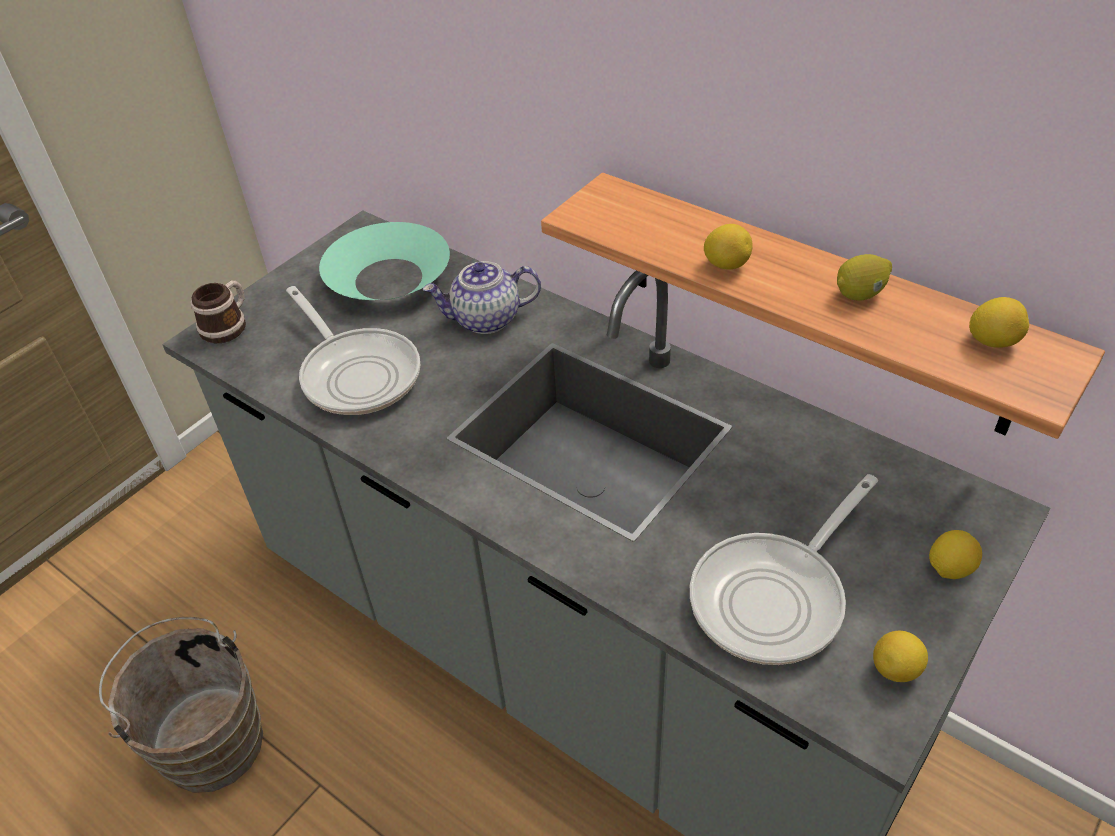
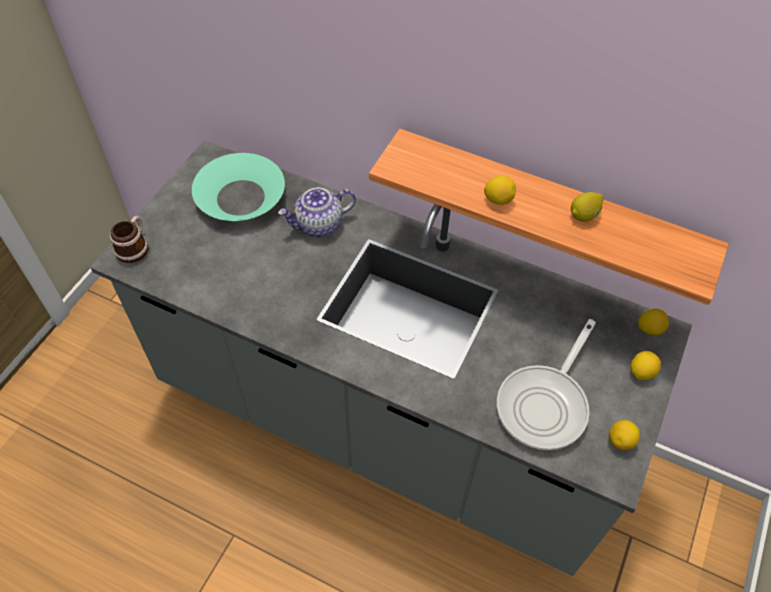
camera: 15 degrees left, 10 degrees up
brown bucket [99,617,263,793] -> none
frying pan [286,286,420,415] -> none
lemon [969,297,1029,348] -> lemon moved to [638,309,669,335]

